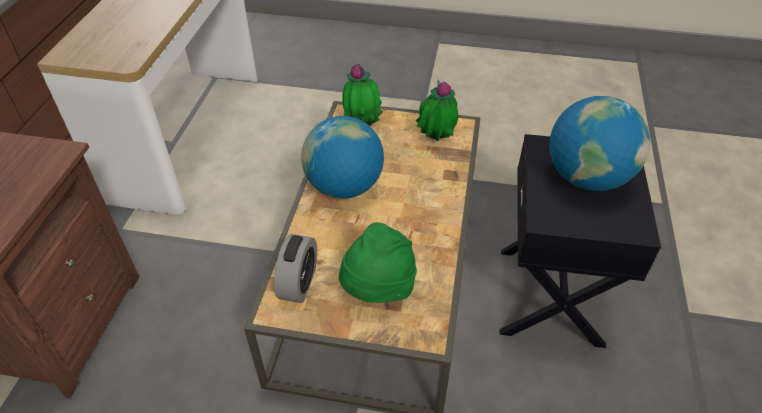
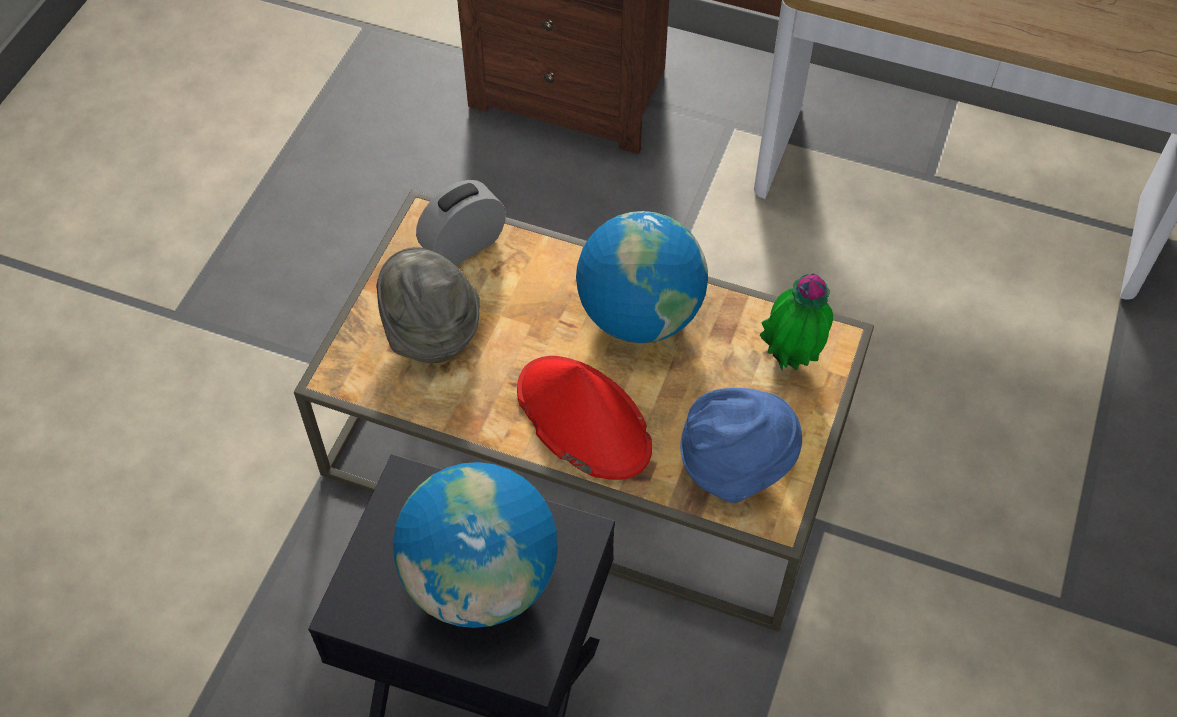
camera: 100 degrees right, 10 degrees up
alarm clock [274,234,317,303] -> alarm clock turned 120 degrees clockwise [416,180,506,266]
green hat [339,222,417,303] -> grey hat [376,247,480,363]
potted plant [416,80,458,141] -> blue hat [680,388,802,503]
none -> red hat [517,356,652,480]

